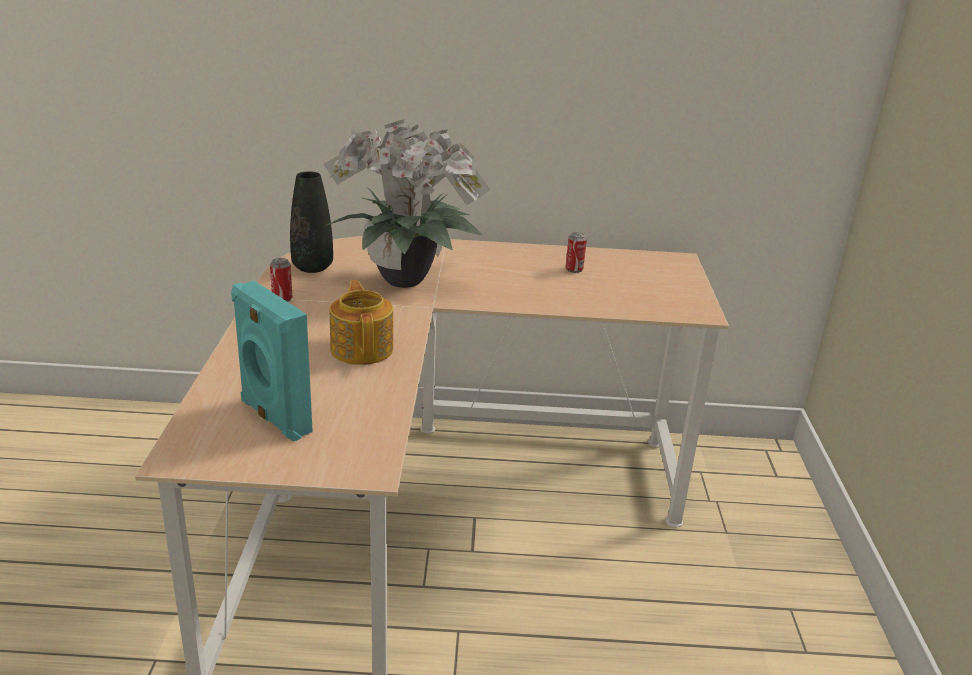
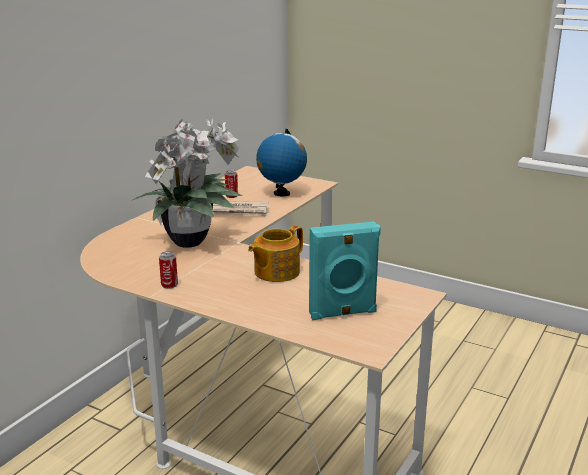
camera: 60 degrees left, 5 degrees down
black vase [290,171,333,273] -> none
teapot [330,280,393,365] -> teapot turned 60 degrees counterclockwise [248,225,303,282]
none -> newspaper [212,201,269,217]
none -> globe [256,129,307,196]

